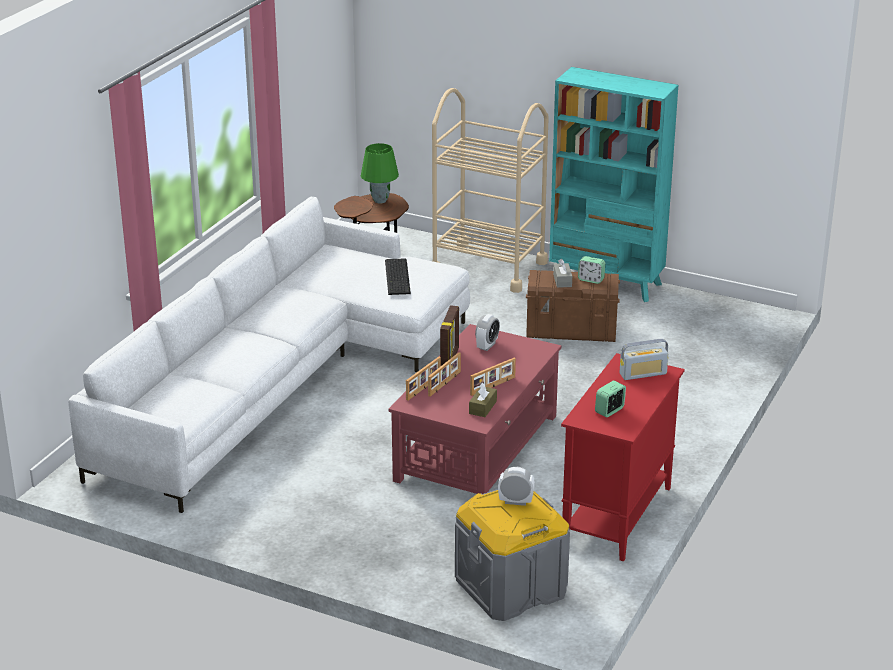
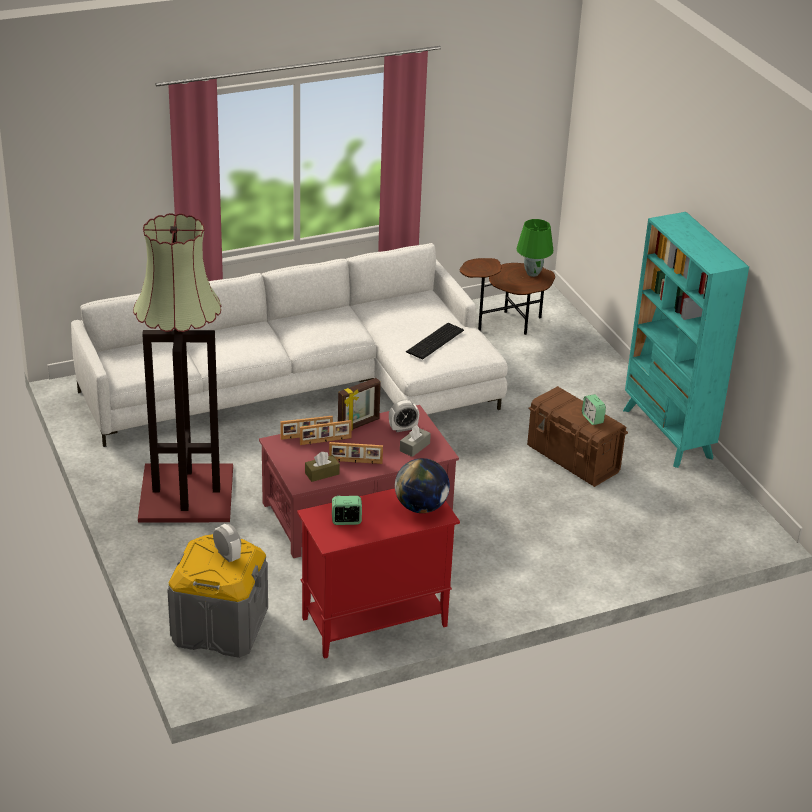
camera: 40 degrees right, 5 degrees up
beige cart [432,88,549,293] -> none
grey tissue box [553,259,572,288] -> grey tissue box moved to [400,425,431,457]
radio [620,339,668,380] -> globe [395,458,450,513]
none -> floor lamp [133,213,233,523]

